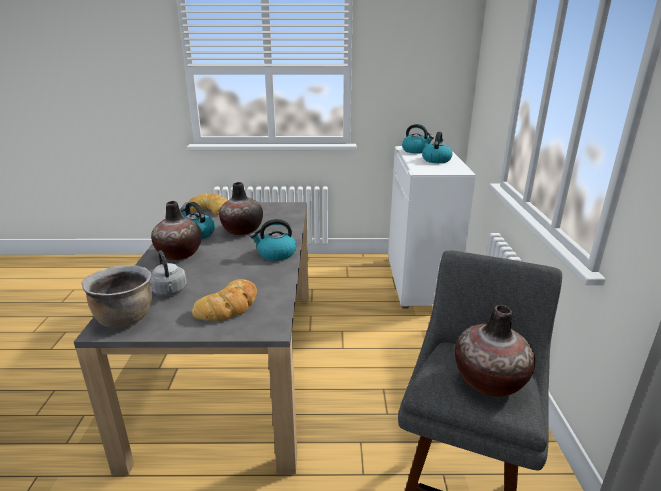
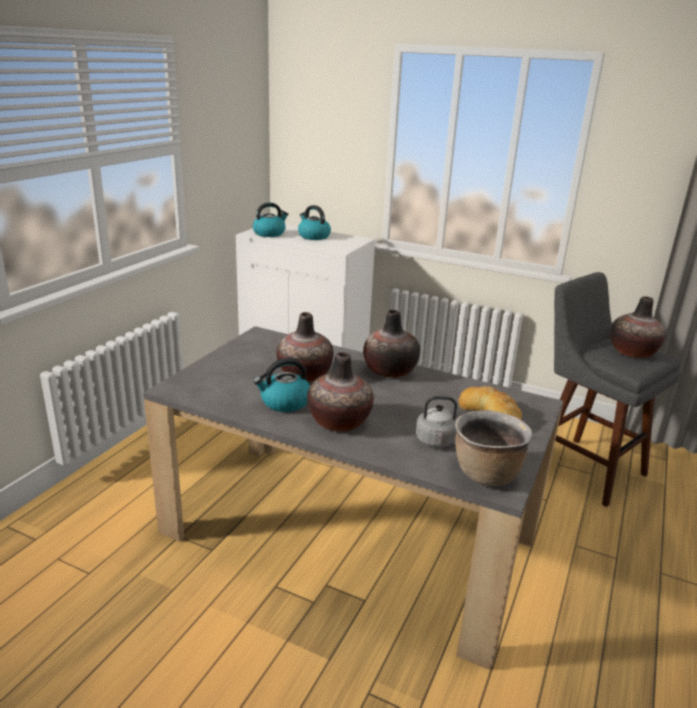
camera: 65 degrees left, 0 degrees up
bread [188,193,228,215] -> none
kettle [250,219,296,261] -> vase [363,310,420,378]

